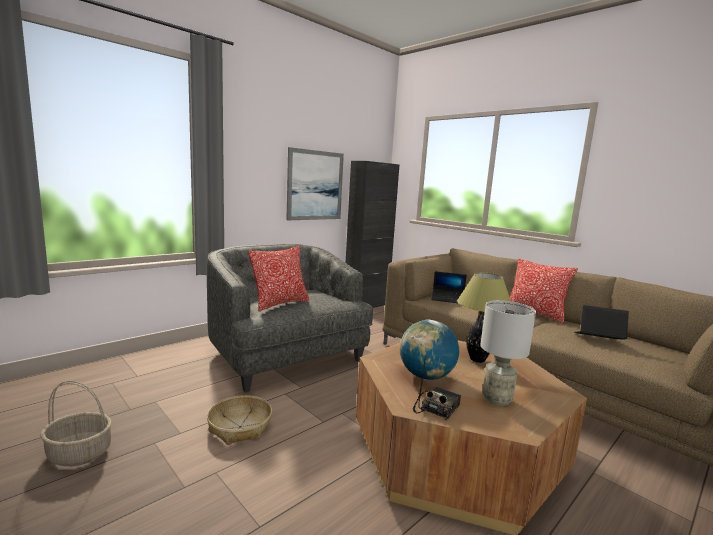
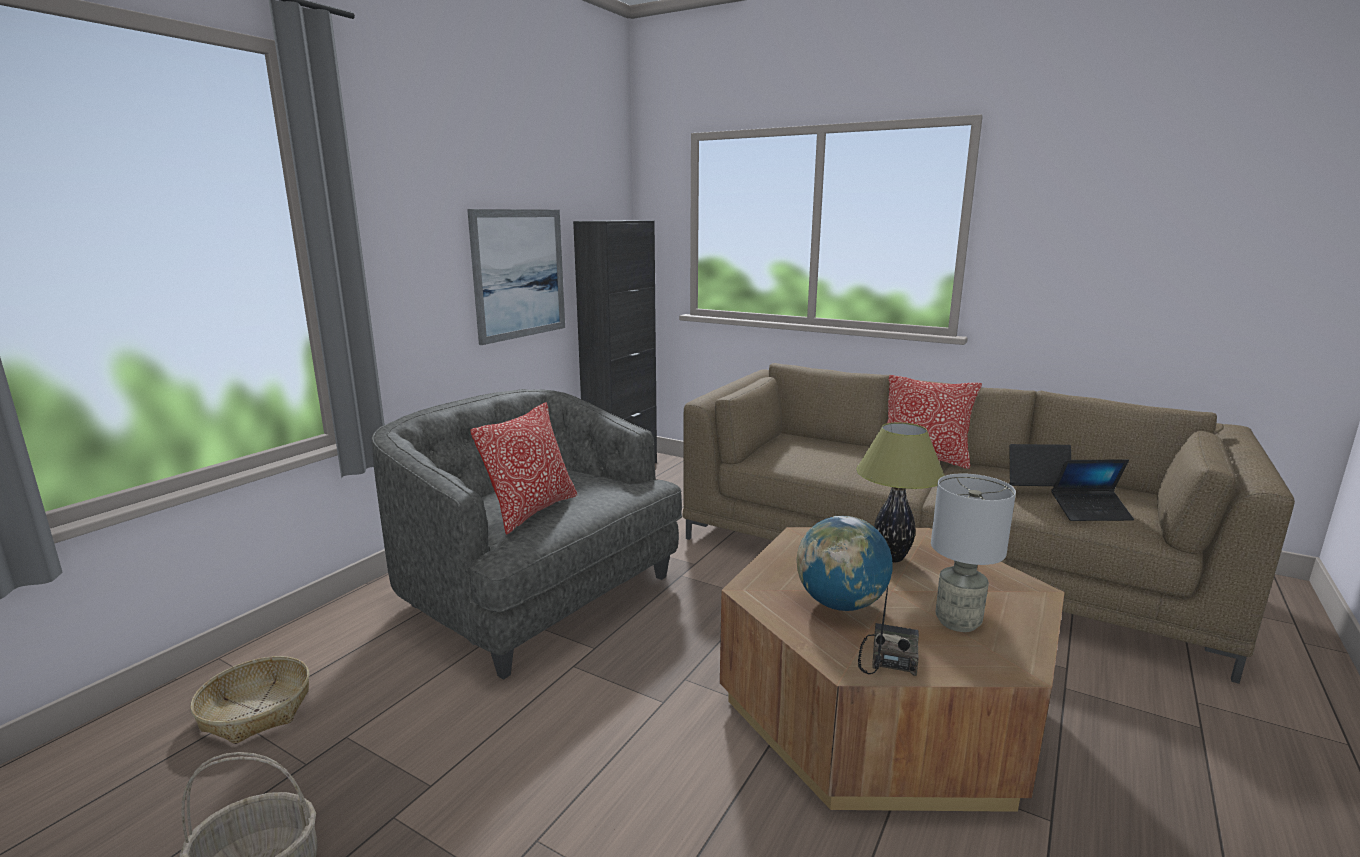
camera: 15 degrees left, 5 degrees up
basket [207,395,272,445] -> basket moved to [191,656,310,744]
laptop [431,271,467,304] -> laptop moved to [1051,460,1134,521]

